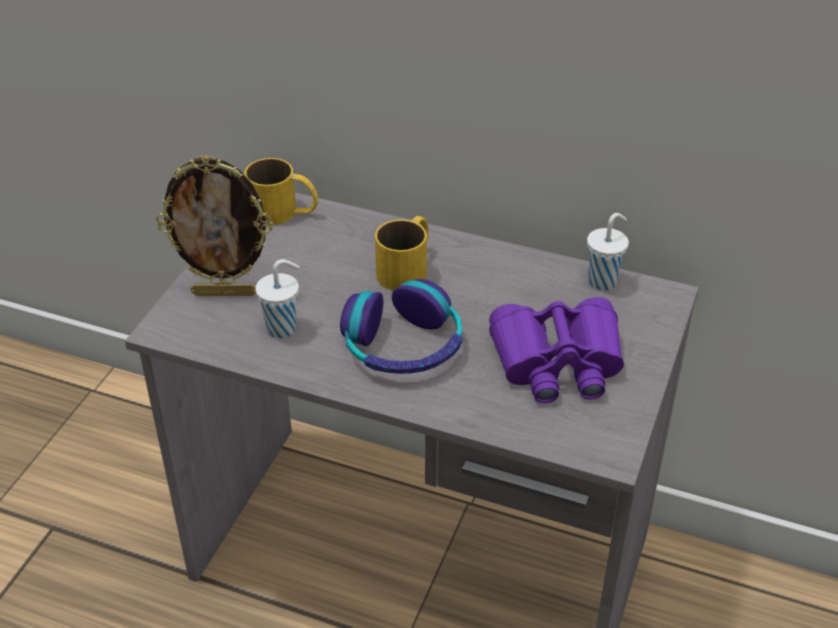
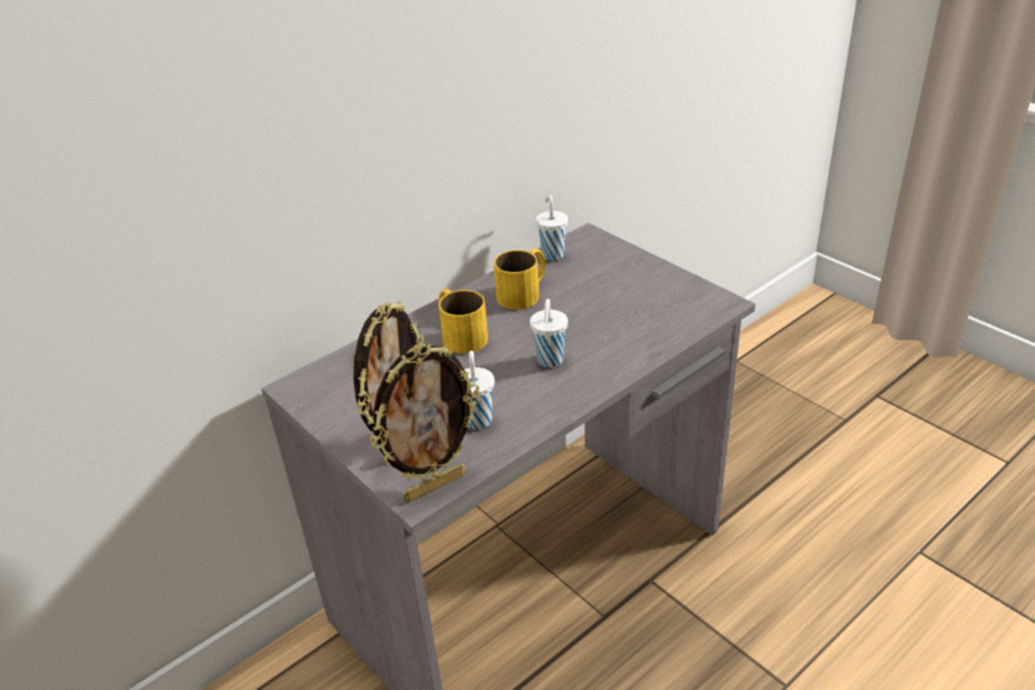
camera: 60 degrees left, 5 degrees down
yellow mug [245,158,318,225] -> yellow mug moved to [494,249,546,310]
headphones [340,279,463,374] -> white cup [530,299,568,368]
purple binoculars [489,297,624,403] -> none
none -> picture frame [369,344,481,502]

